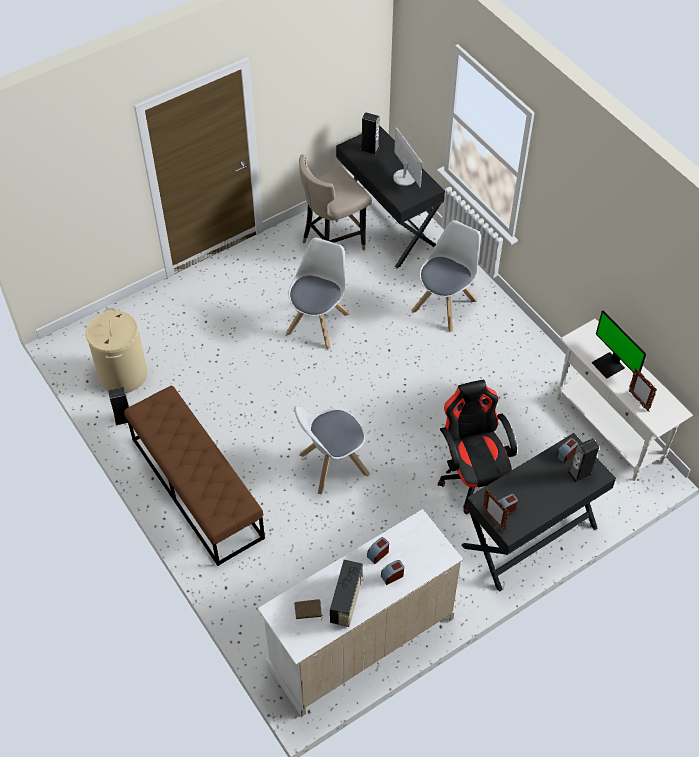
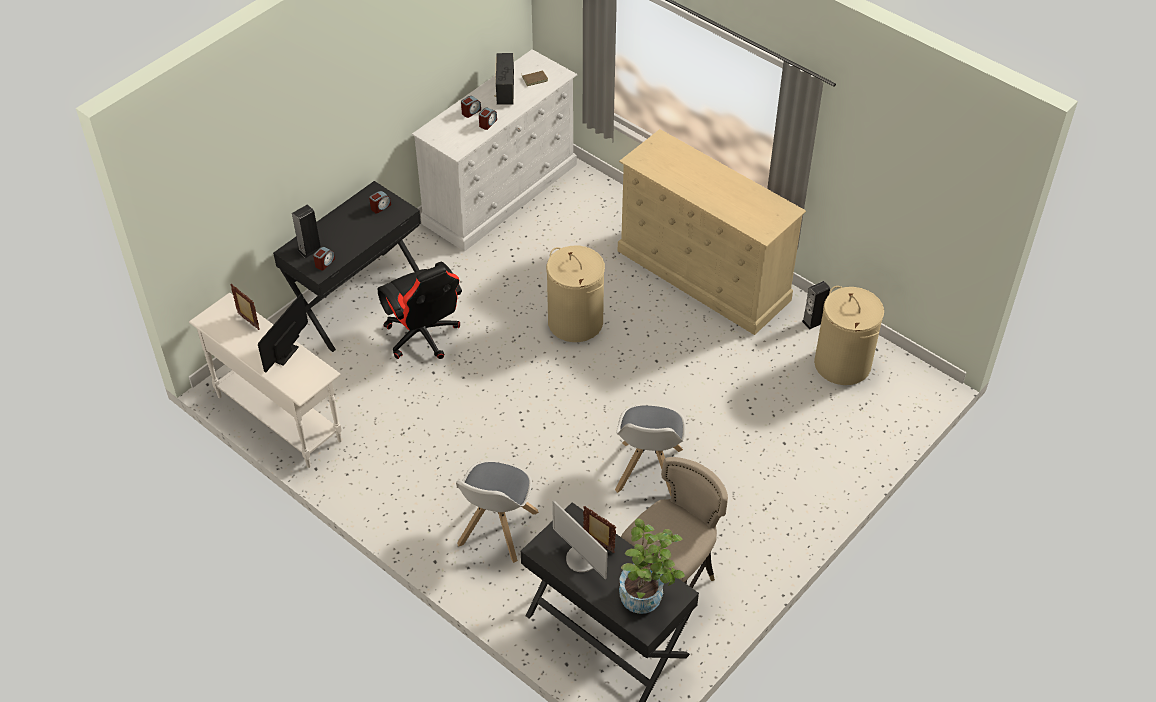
camera: 165 degrees right, 5 degrees down
brown bench [124,386,265,566] -> beige dresser [617,129,806,335]
chair [294,406,370,494] -> beige laundry basket [546,246,605,342]
speaker [361,112,380,155] -> potted plant [619,519,685,614]
picture frame [483,489,509,532] -> picture frame moved to [583,506,616,553]
monitor [592,311,646,379] -> monitor turned 105 degrees counterclockwise [258,294,308,372]

